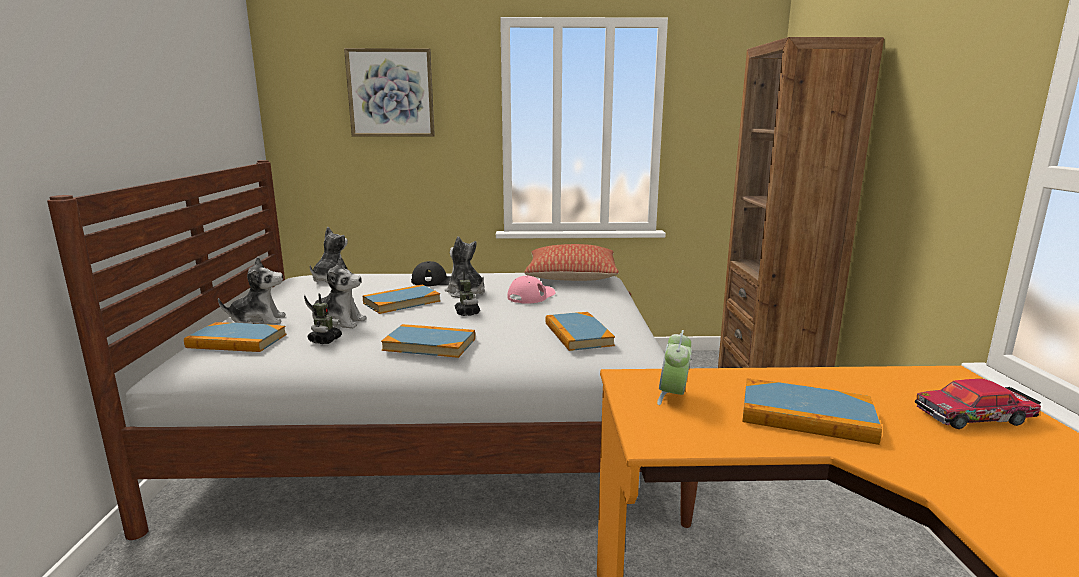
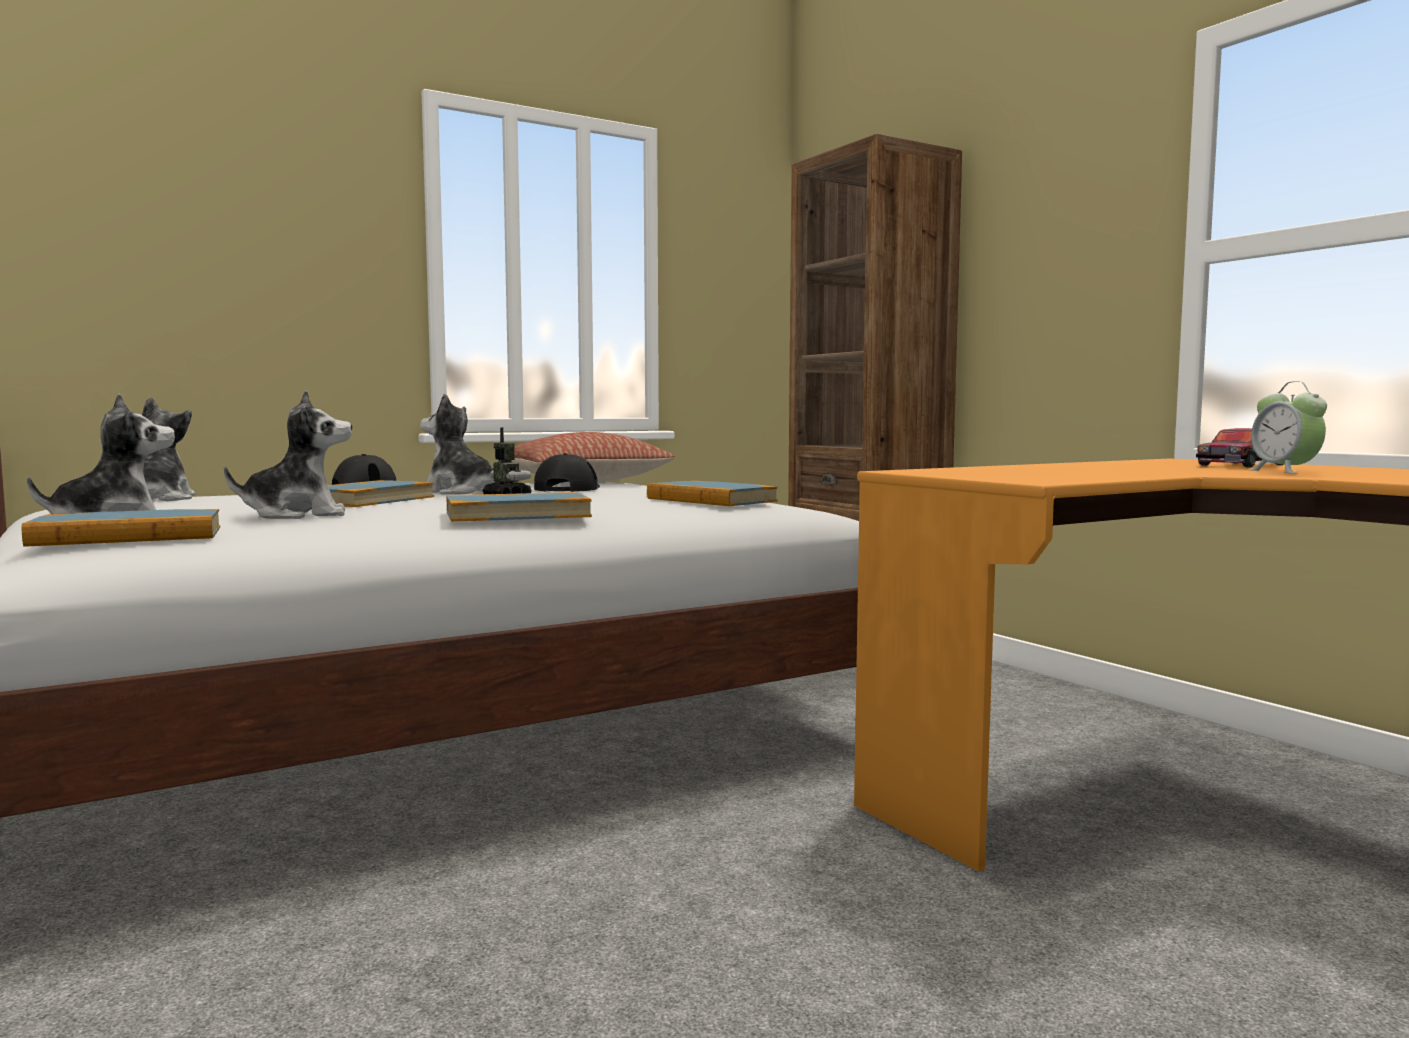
camera: 30 degrees left, 10 degrees down
toy robot [307,294,342,344] -> none
picture [344,48,435,137] -> none
pink cap [507,276,556,304] -> black cap [534,453,600,492]
alarm clock [657,330,692,405] -> alarm clock moved to [1248,381,1327,474]
book [742,378,882,445] -> none

